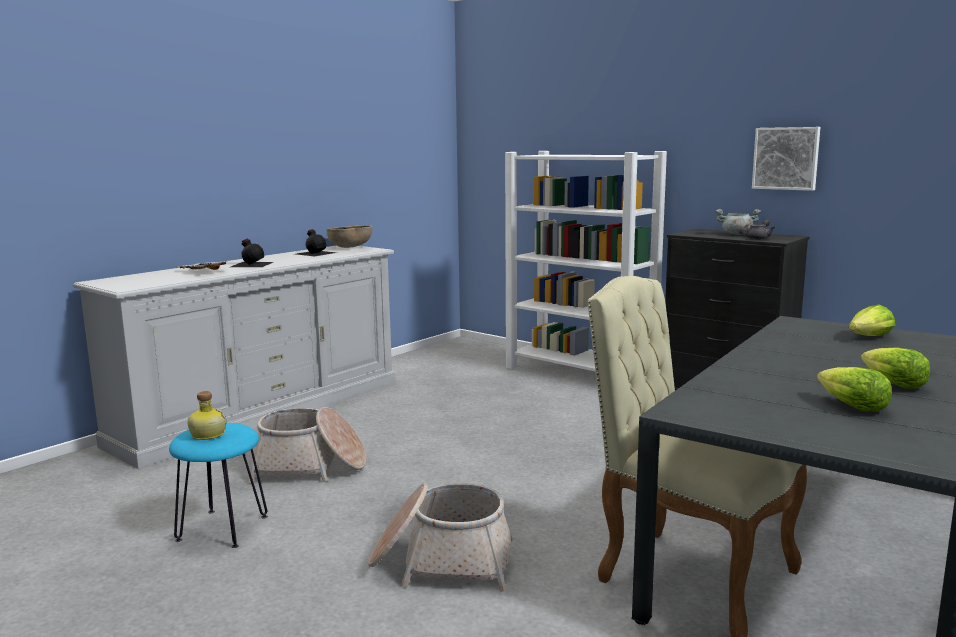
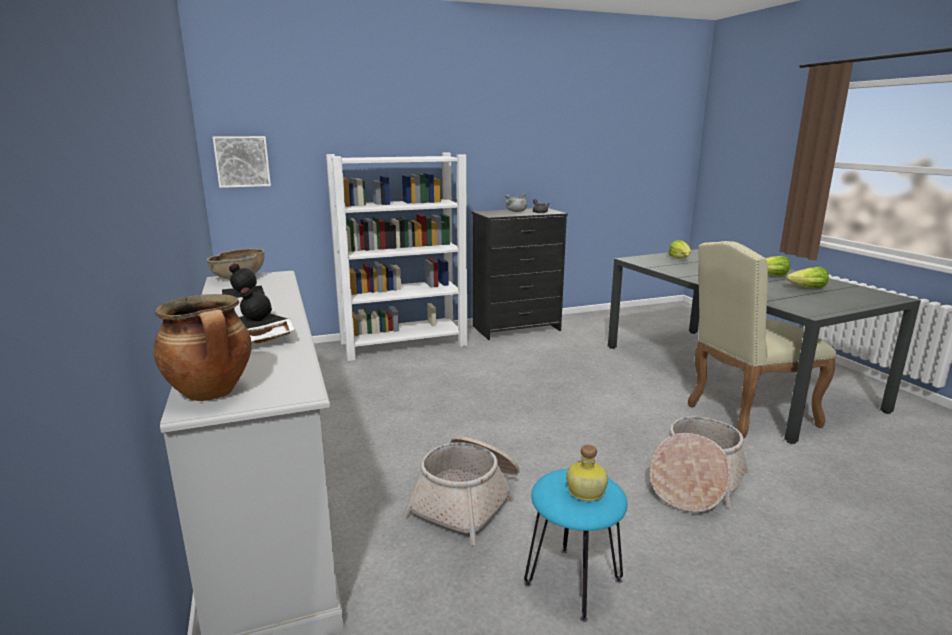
camera: 60 degrees left, 5 degrees up
picture [752,127,820,191] -> picture moved to [213,136,271,188]
none -> cooking pot [154,294,252,401]

